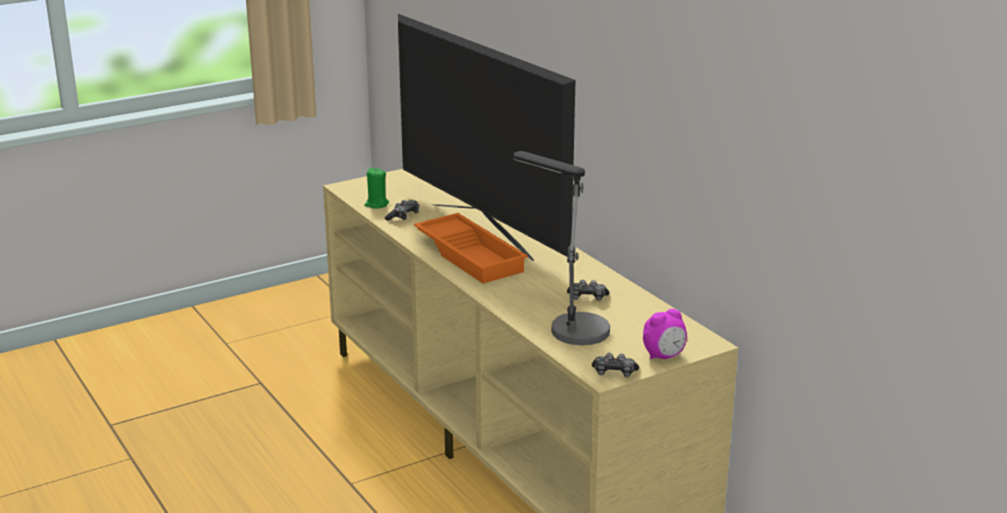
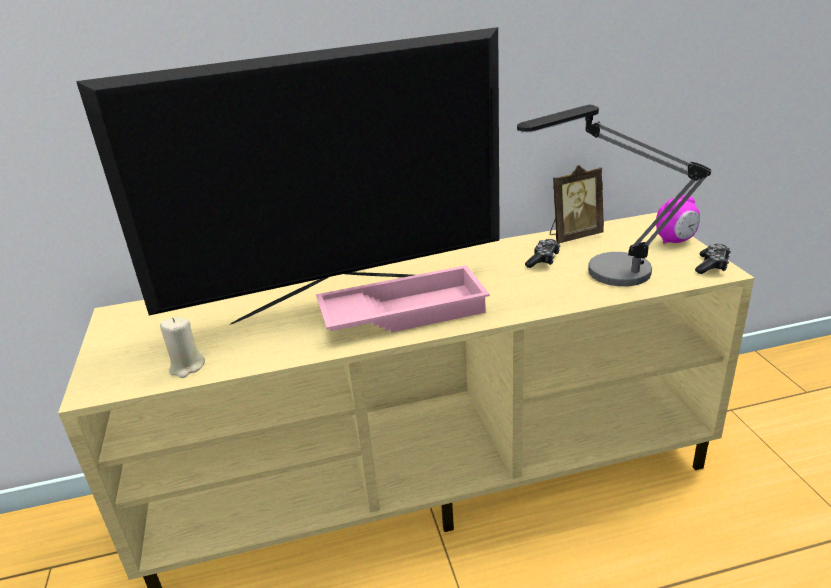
camera: 70 degrees left, 5 degrees up
green candle [364,168,389,209] -> beige candle [160,317,205,378]
game controller [385,200,420,221] -> none
orange tray [414,213,528,284] -> pink tray [316,265,490,332]
alarm clock [643,309,687,359] -> alarm clock turned 75 degrees clockwise [656,195,700,244]
none -> picture frame [550,165,604,243]

